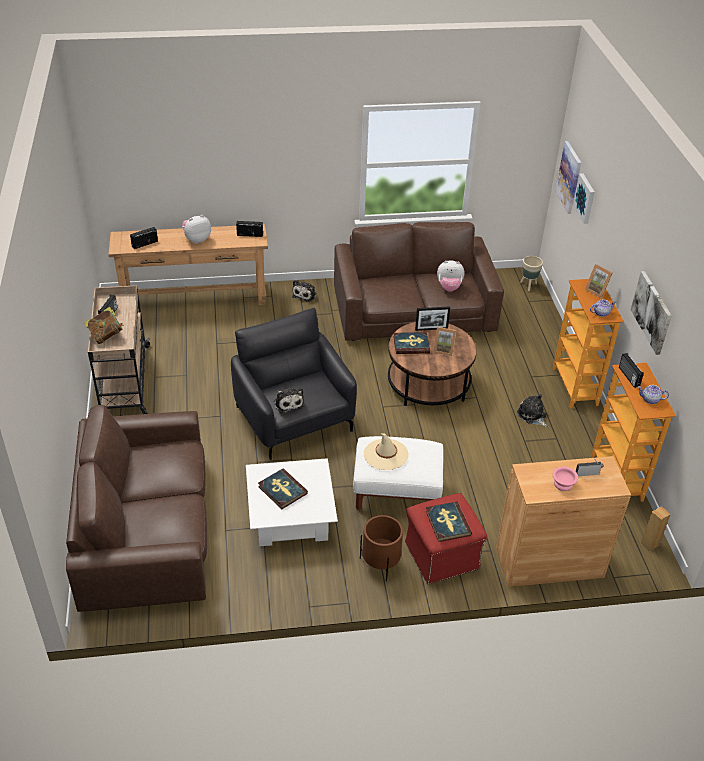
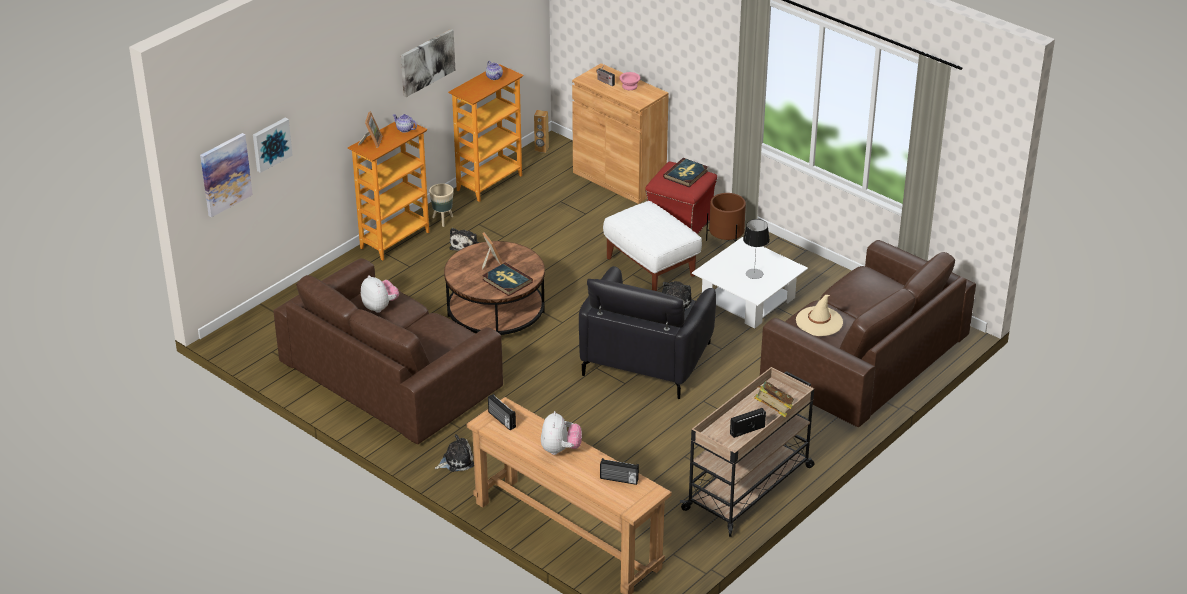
camera: 130 degrees left, 5 degrees down
plush toy [182,215,211,244] -> plush toy turned 105 degrees counterclockwise [541,411,582,455]
book [258,468,308,509] -> table lamp [743,219,770,279]
beige hat [364,433,409,470] -> beige hat moved to [796,295,843,336]
picture frame [415,307,450,331] -> none
beige planter [520,256,543,291] -> beige planter moved to [429,183,454,227]
radio [619,353,644,388] -> none

